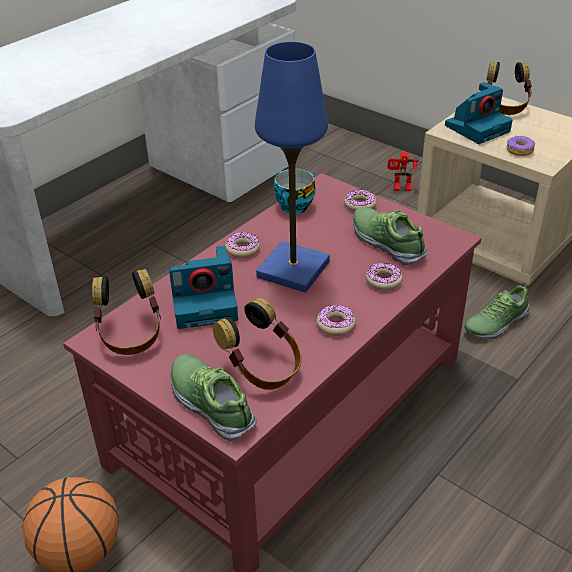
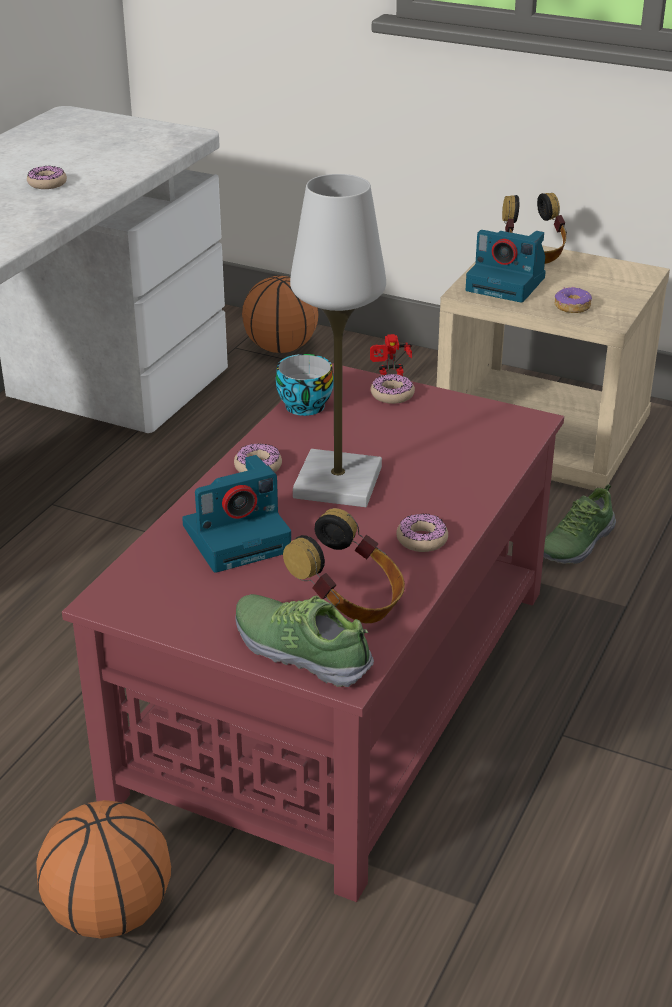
camera: 15 degrees left, 5 degrees down
headphones [92,269,161,355] -> none
blue table lamp [255,42,330,292] -> white table lamp [290,174,386,507]
shoe [353,206,427,265] -> none
donut [366,263,403,290] -> donut moved to [27,166,67,189]
camera [445,82,513,144] -> camera turned 75 degrees clockwise [466,230,546,303]
none -> basketball [242,276,318,353]

